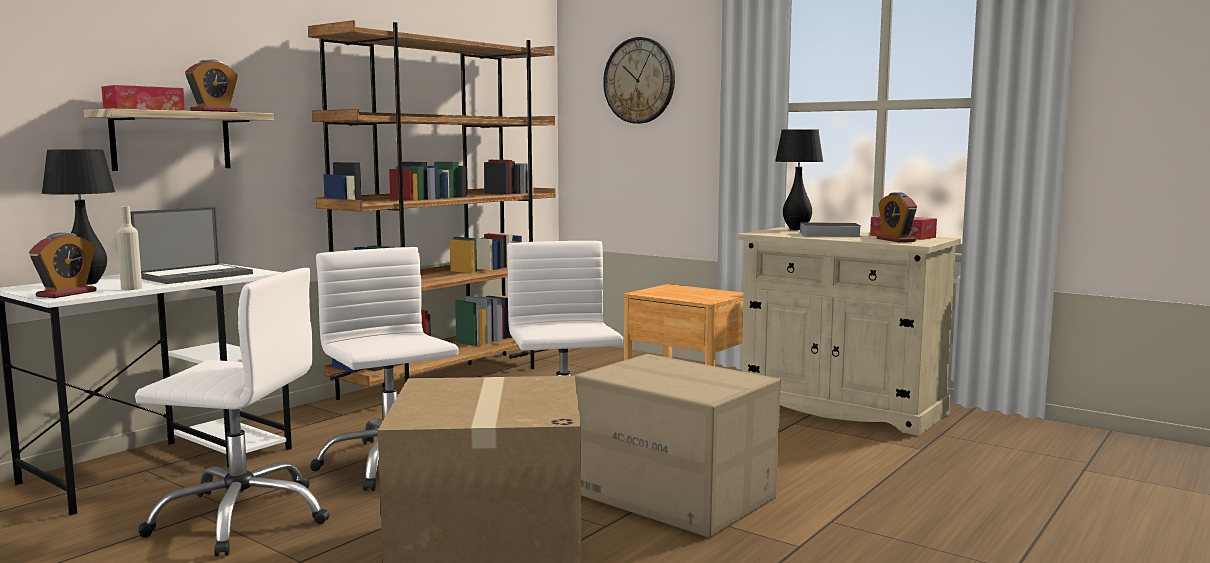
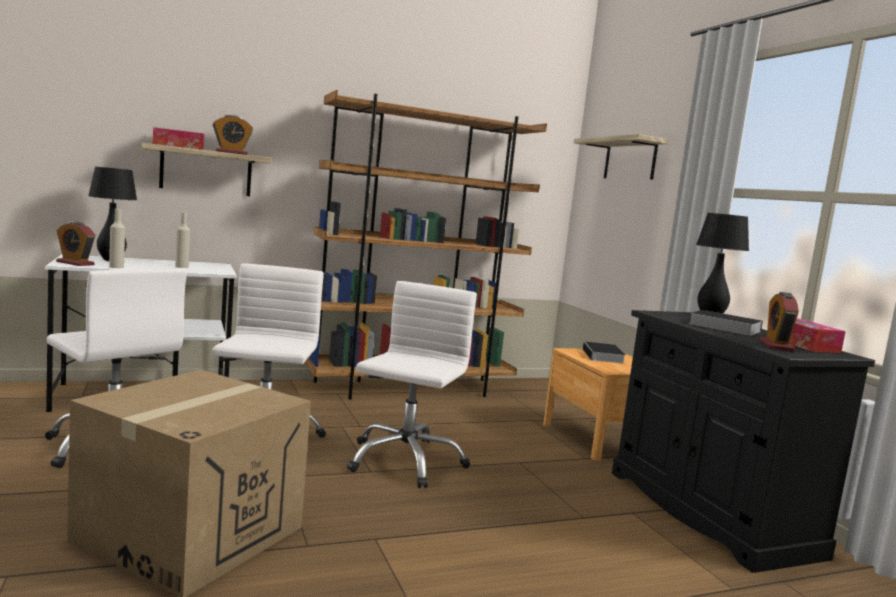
camera: 30 degrees right, 0 degrees up
alarm clock [29,233,97,298] -> alarm clock turned 60 degrees clockwise [56,222,95,266]
laptop [130,207,253,284] -> beige bottle [175,213,190,268]
cardboard box [574,354,781,538] -> none
wall clock [603,37,675,124] -> shelf [574,134,669,180]
beige cabinet [738,227,961,436] -> black cabinet [612,310,875,573]
none -> book [583,341,626,364]

